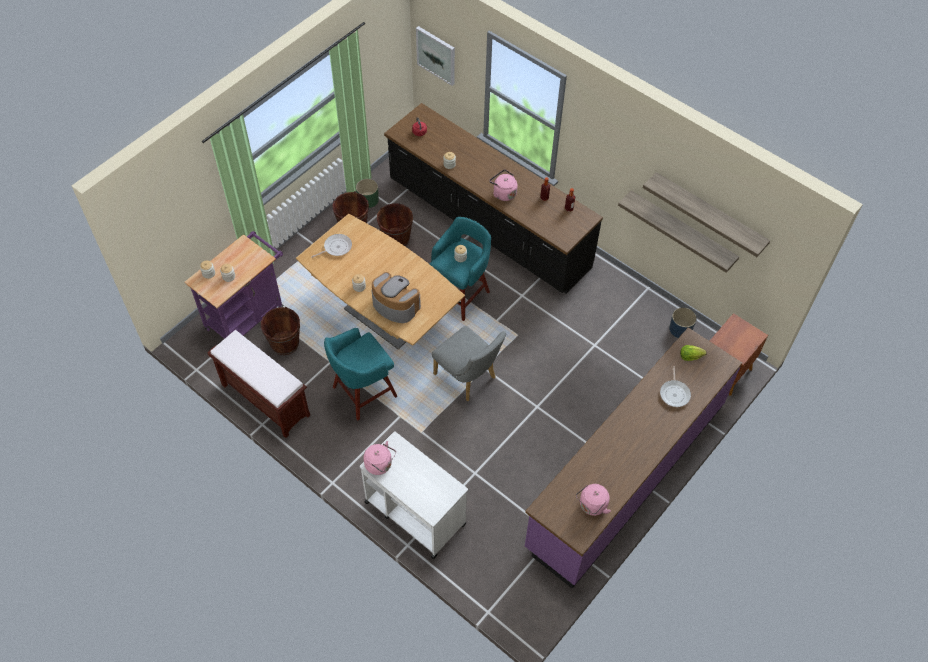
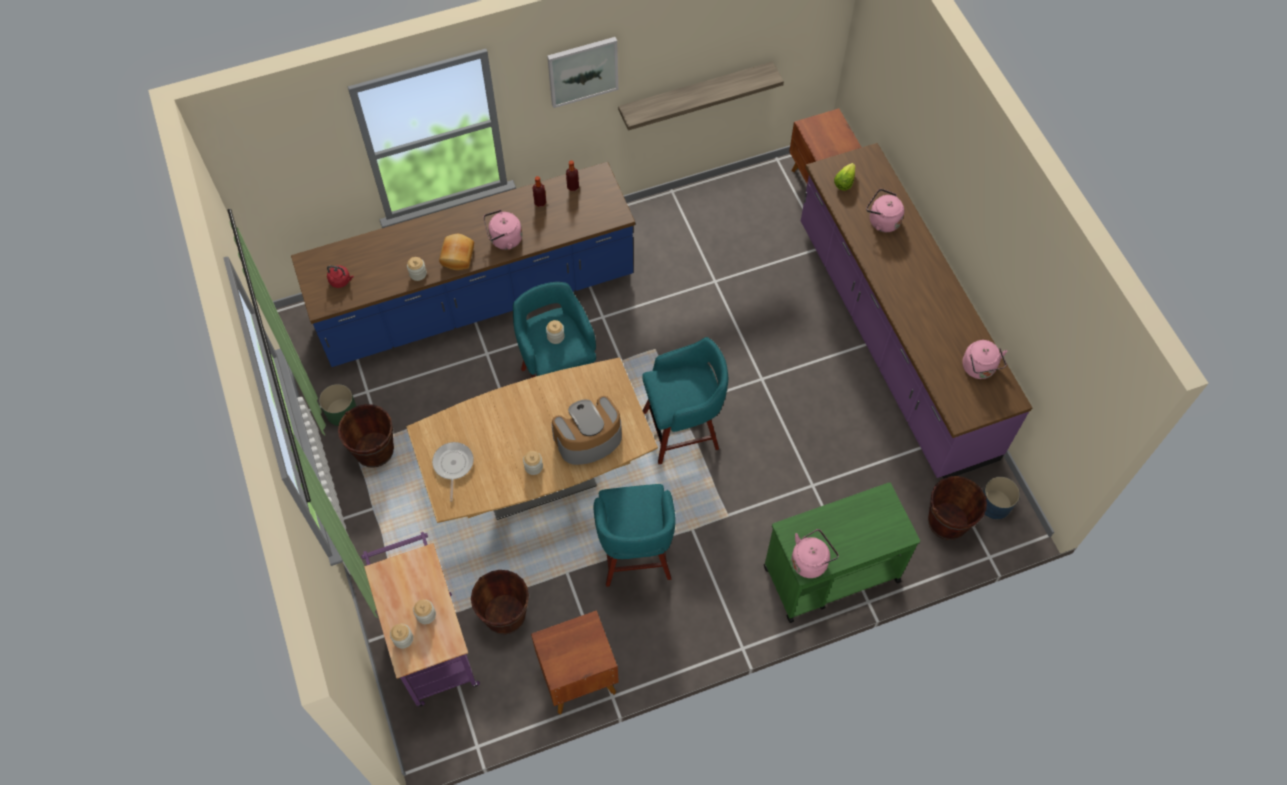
camera: 60 degrees left, 5 degrees up
brown bench [207,330,310,438] -> brown nightstand [531,610,619,715]
white cart [360,431,468,559] -> green cart [764,482,920,623]
brown bucket [377,203,413,246] -> brown bucket moved to [928,476,987,540]
black counter [384,103,603,294] -> blue counter [291,162,635,367]
picture [416,26,455,86] -> picture moved to [547,37,618,108]
grey chair [432,326,506,401] -> turquoise stool [642,337,728,464]
shelf [643,172,770,257] -> none
frying pan [660,366,691,407] -> pink kettle [866,189,904,232]
blue planter [669,307,697,338] -> blue planter moved to [983,477,1020,519]
none -> bread [439,234,474,270]

